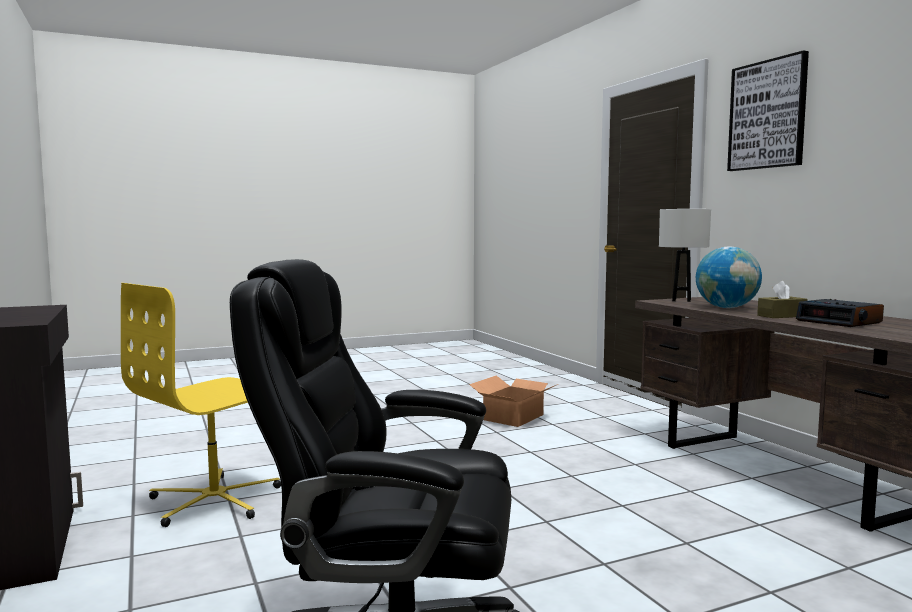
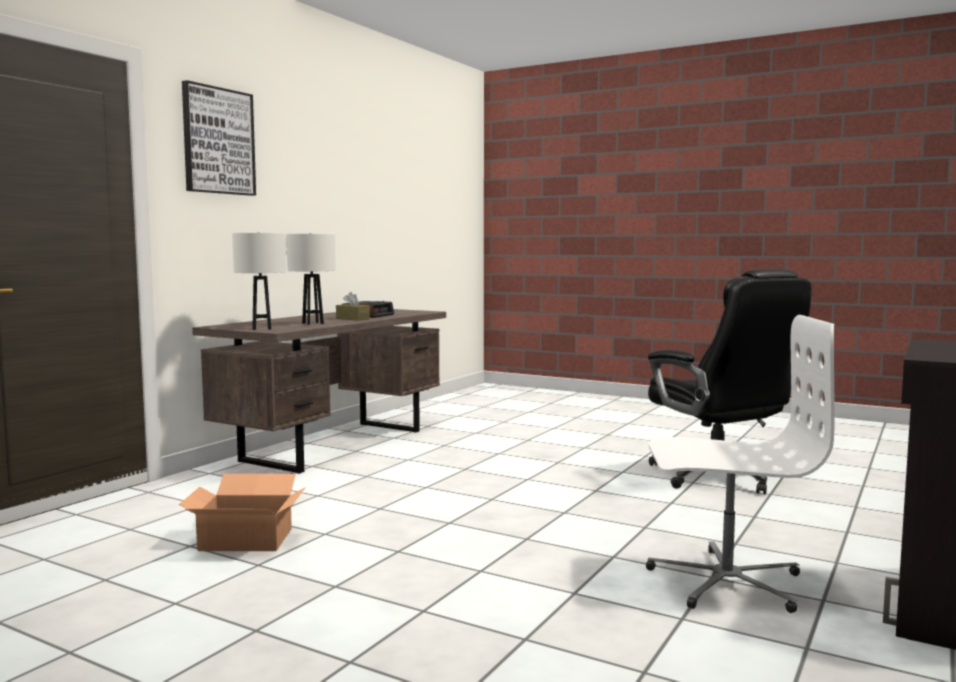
camera: 125 degrees left, 0 degrees up
yellow office chair [121,283,281,527] -> white office chair [646,315,835,613]
globe [696,247,762,308] -> white table lamp [286,233,336,325]

